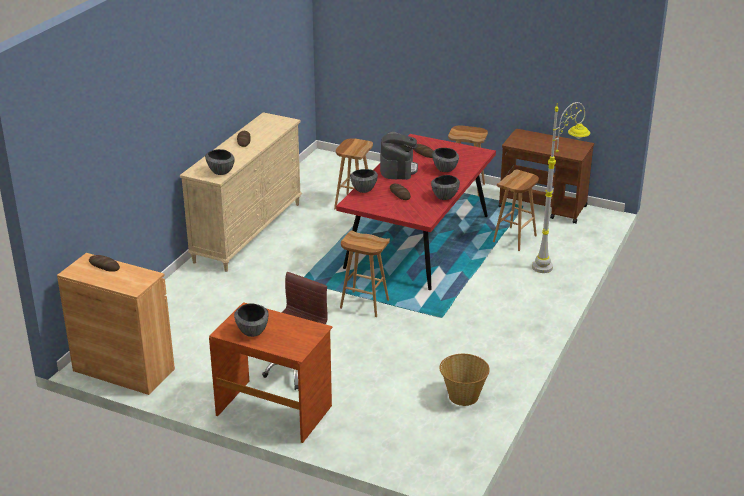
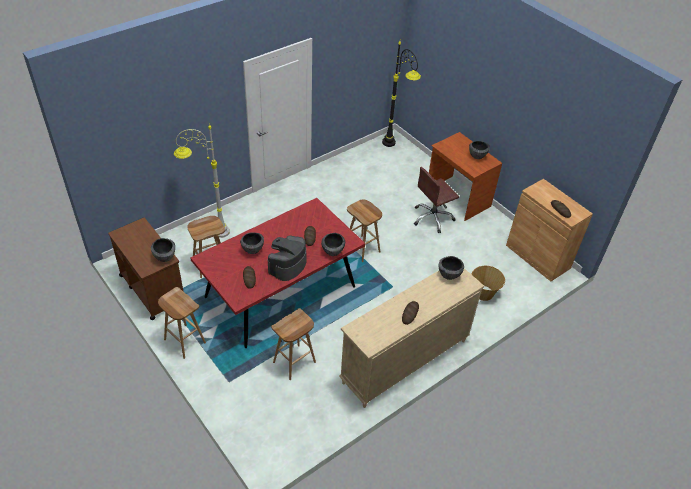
camera: 155 degrees left, 15 degrees up
bowl [431,175,460,200] -> bowl moved to [151,238,175,262]
basket [439,354,490,406] -> basket moved to [471,266,505,301]
none -> black floor lamp [382,41,421,147]

